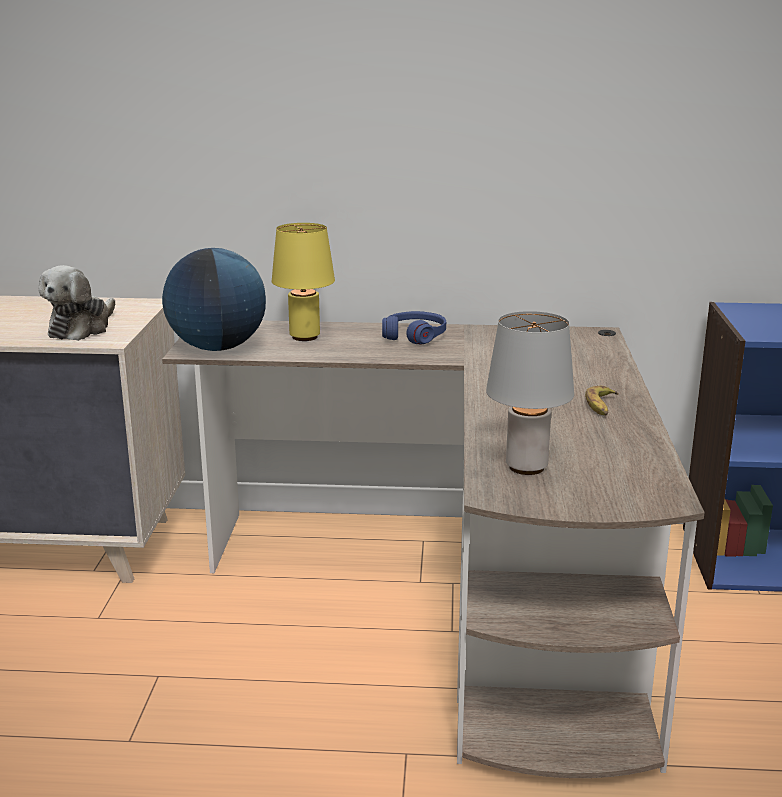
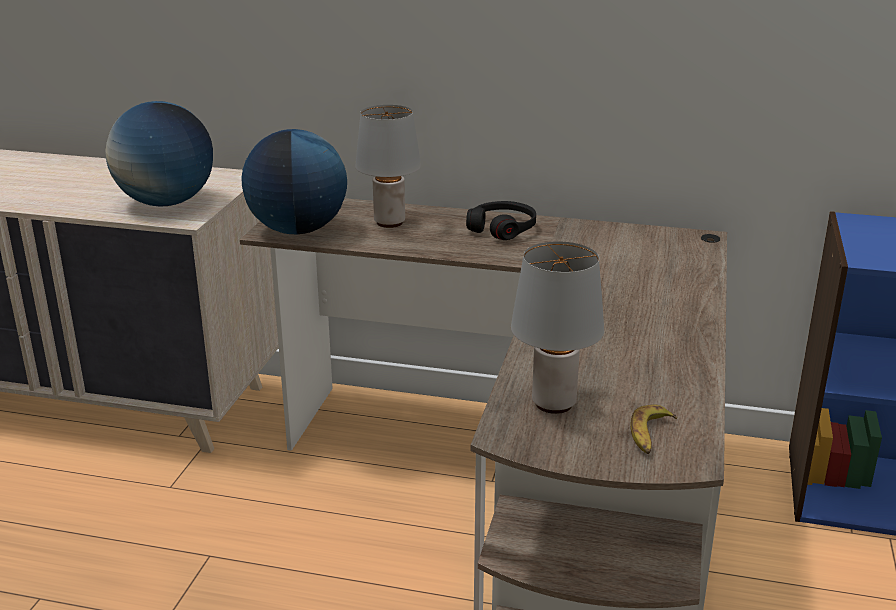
camera: 10 degrees right, 5 degrees up
plush toy [39,265,115,341] -> globe [105,101,213,207]
yellow table lamp [272,223,335,341] -> grey table lamp [355,105,421,228]
blue headphones [382,311,446,345] -> black headphones [466,201,536,240]
banana [585,386,619,415] -> banana moved to [630,404,677,454]

